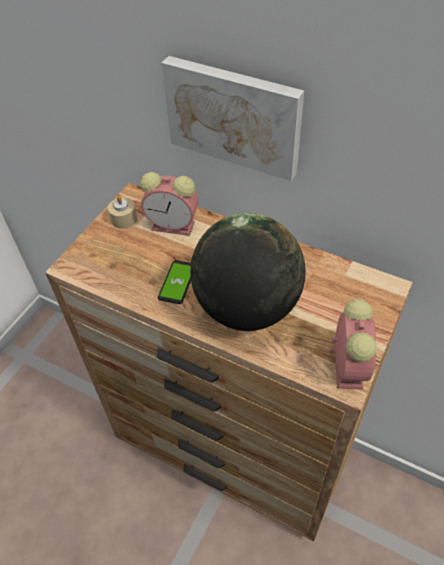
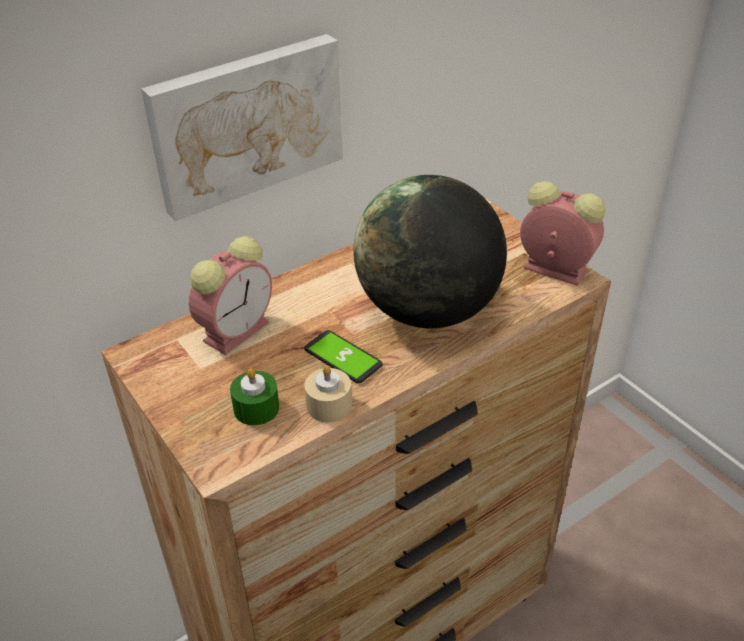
camera: 65 degrees left, 10 degrees down
beige candle [108,195,137,229] -> beige candle moved to [305,365,352,422]
none -> green candle [230,368,279,425]

